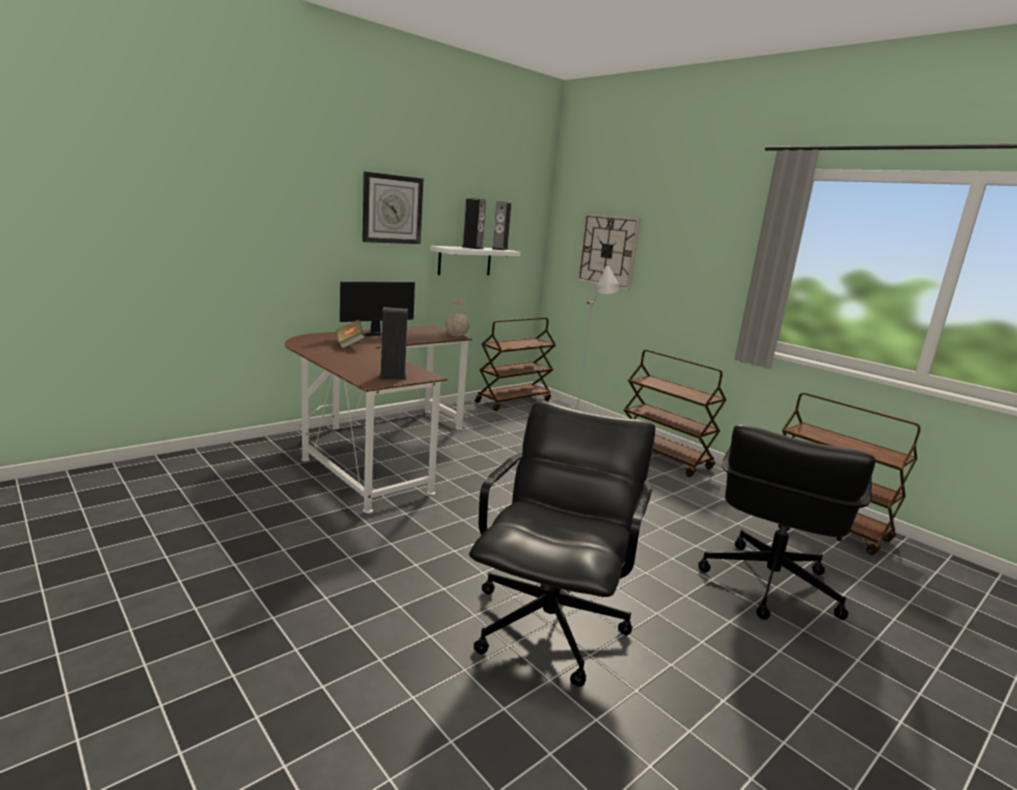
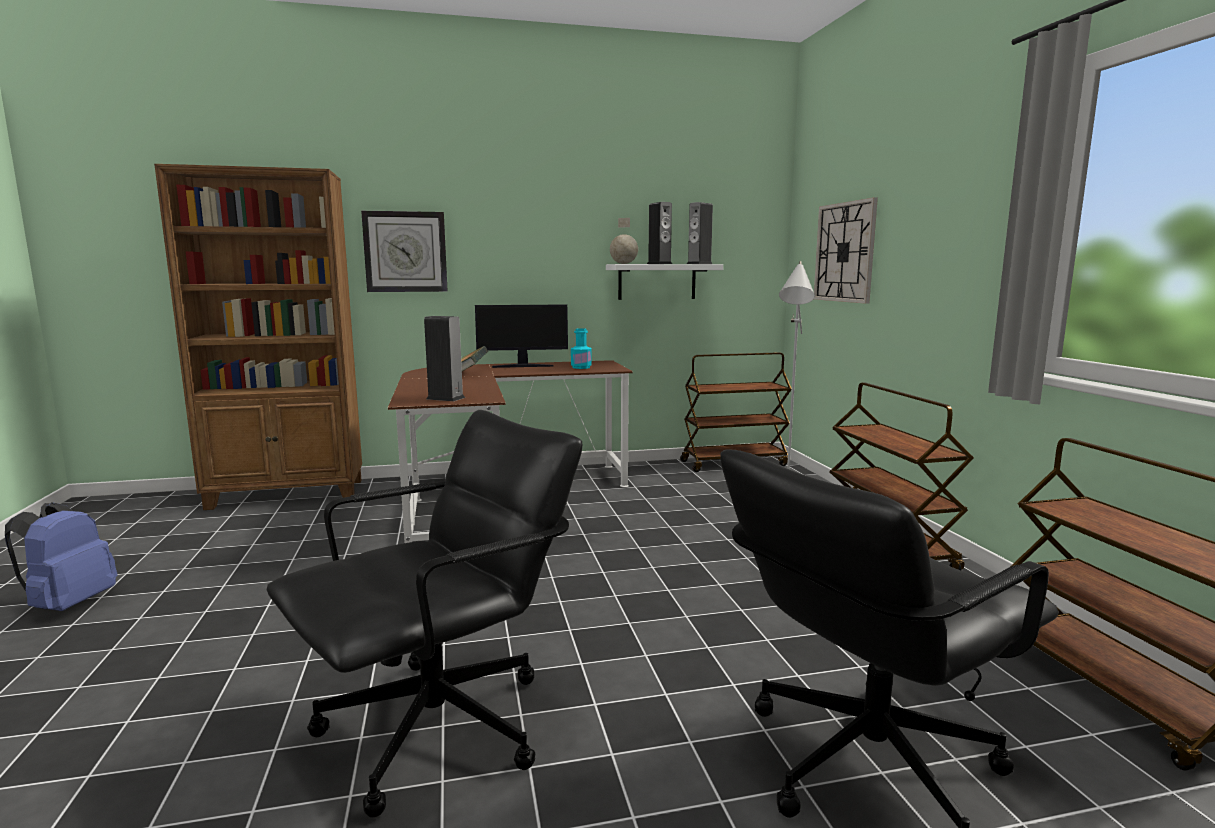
camera: 30 degrees right, 5 degrees down
wall clock [362,171,423,244] -> wall clock moved to [361,211,448,292]
globe [445,298,470,337] -> globe moved to [610,218,638,264]
none -> blue backpack [5,502,117,611]
none -> brown bookcase [154,164,362,510]
none -> turquoise bottle [571,328,592,369]

